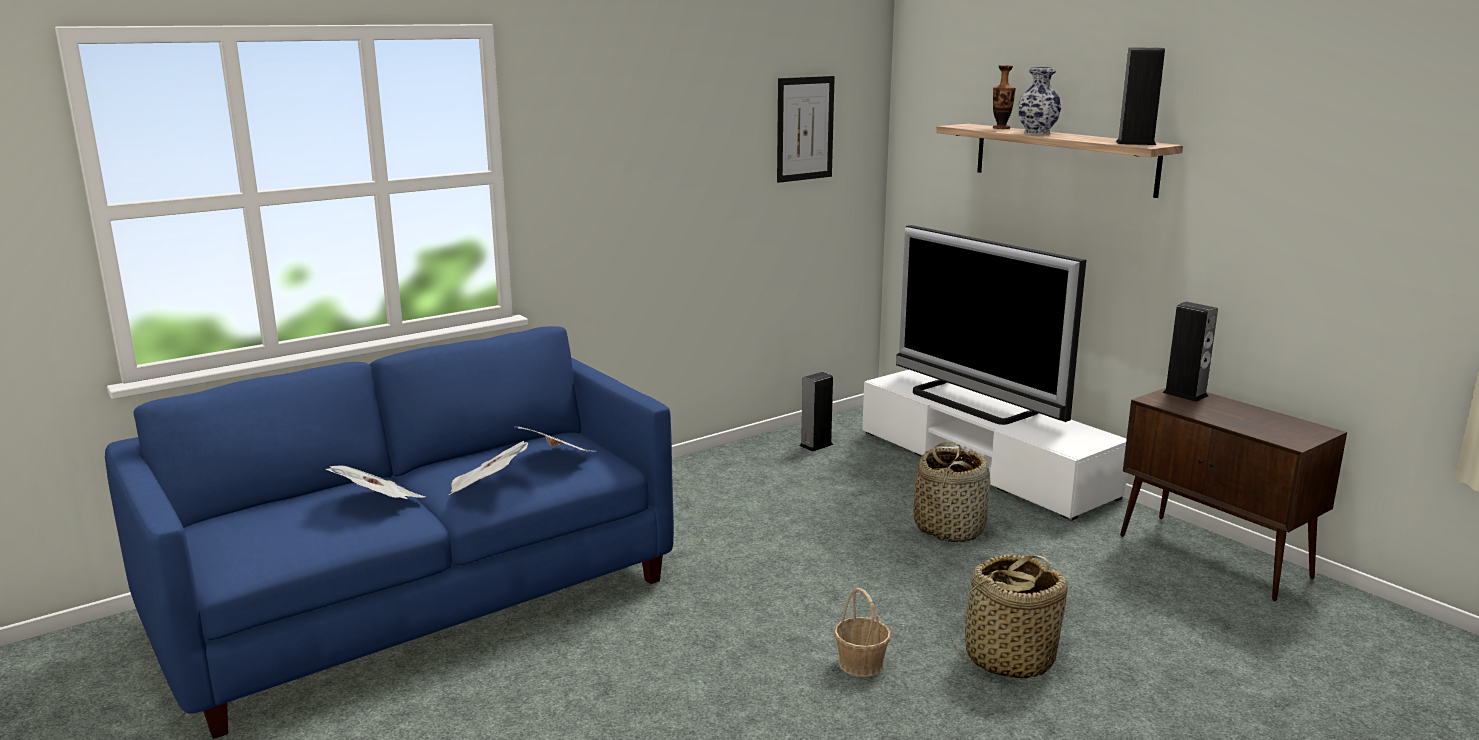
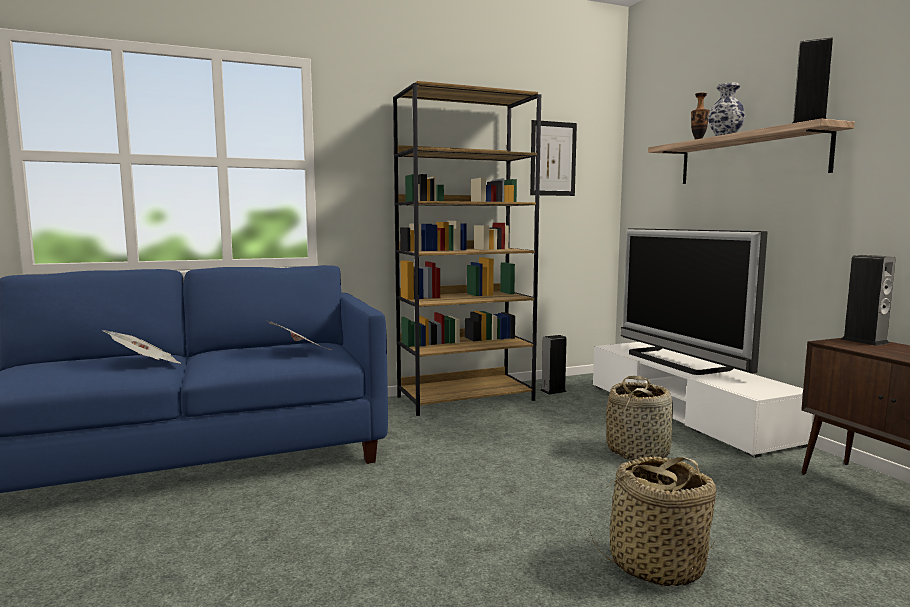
camera: 15 degrees right, 10 degrees down
newspaper [449,440,528,495] -> none
basket [834,588,891,677] -> none
none -> brown bookcase [393,81,541,416]

